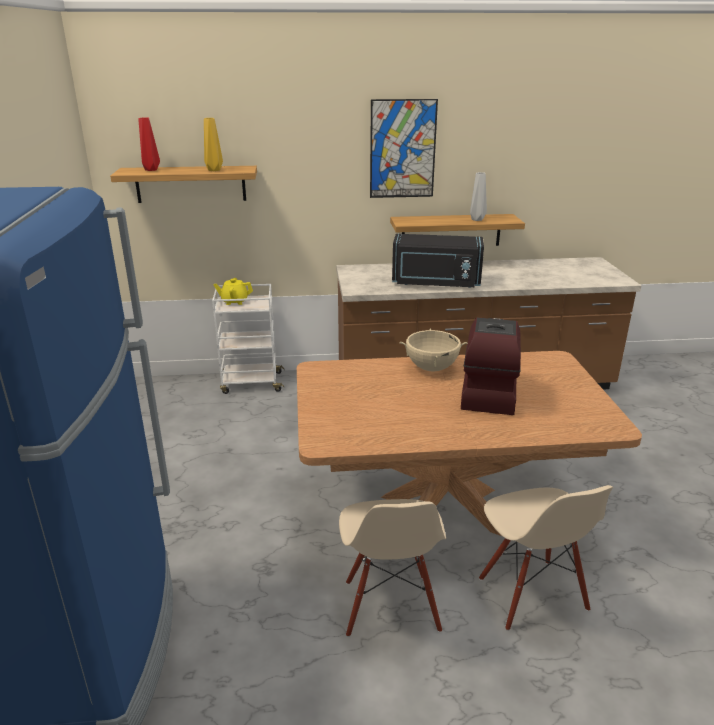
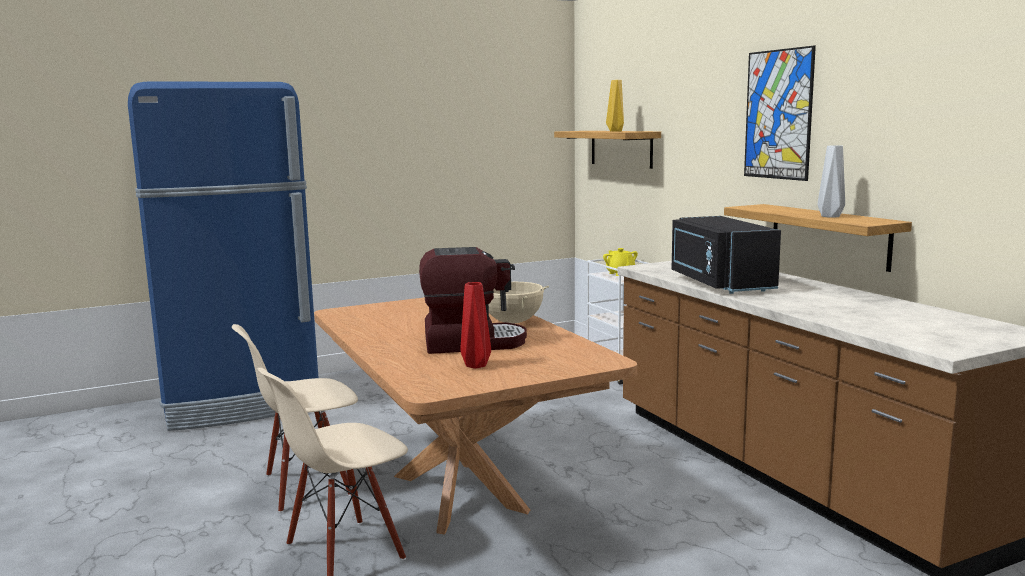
camera: 70 degrees right, 15 degrees down
red vase [138,117,160,171] -> red vase moved to [460,282,491,369]

